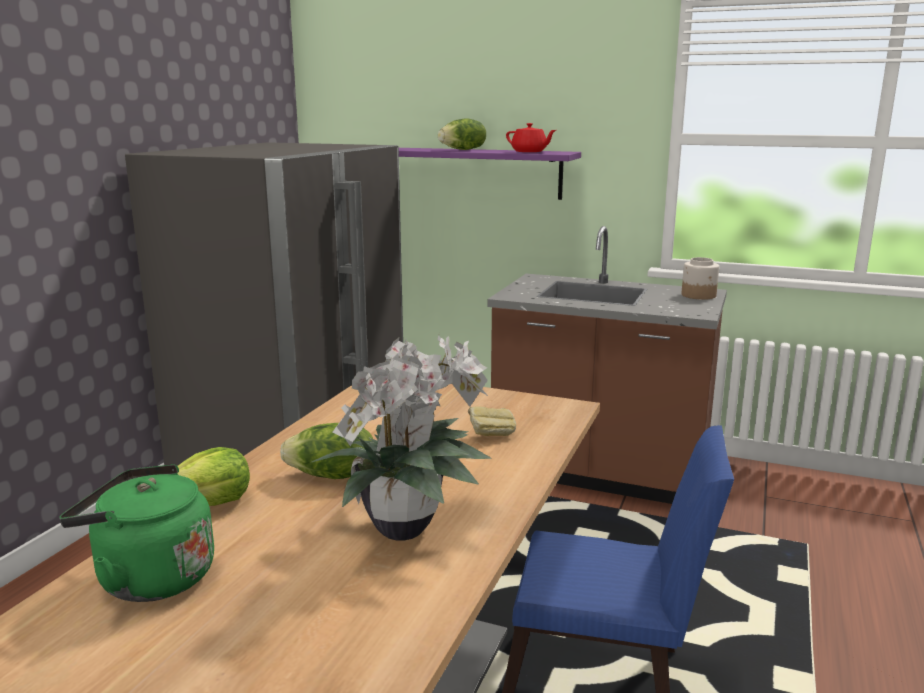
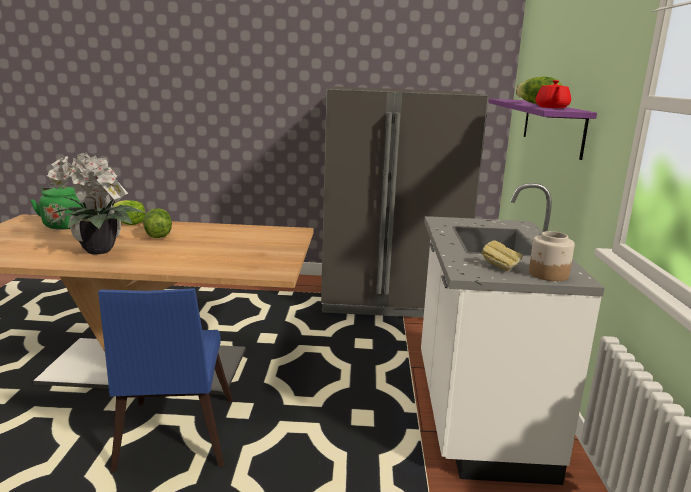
camera: 70 degrees right, 0 degrees up
bread [468,407,516,436] -> bread moved to [482,240,523,271]
brown counter [487,226,727,504] -> white counter [421,183,604,485]

